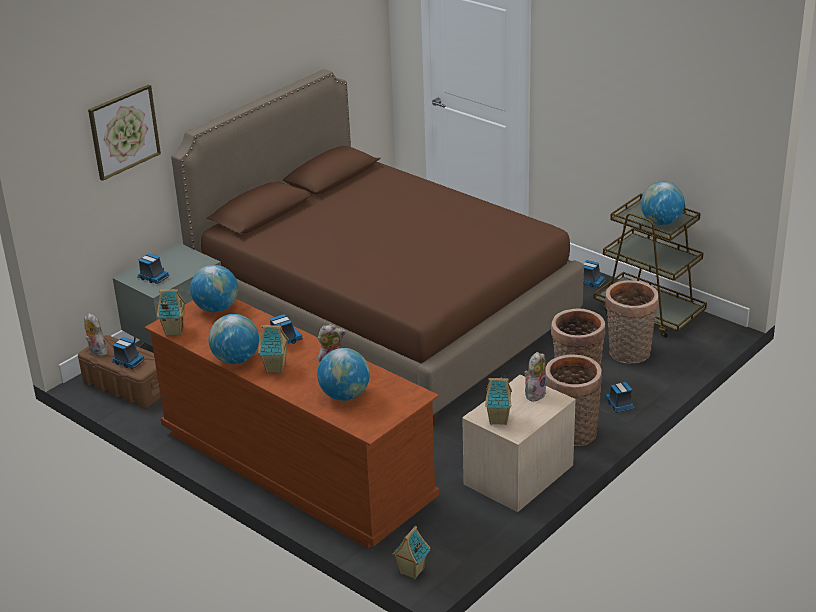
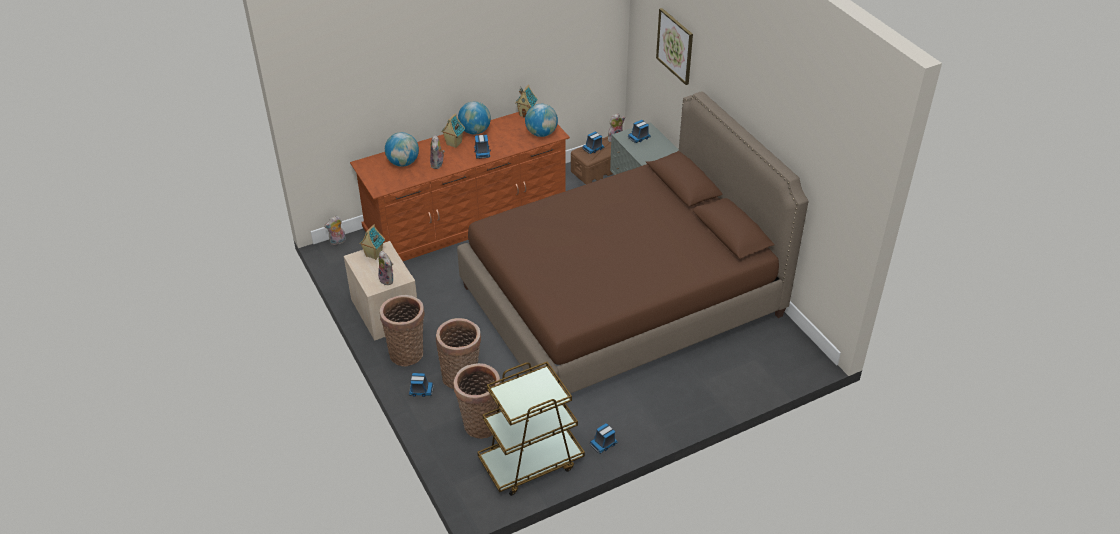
camera: 110 degrees right, 10 degrees up
toy house [392,526,430,580] -> plush toy [324,216,346,245]
globe [641,182,685,225] -> none

